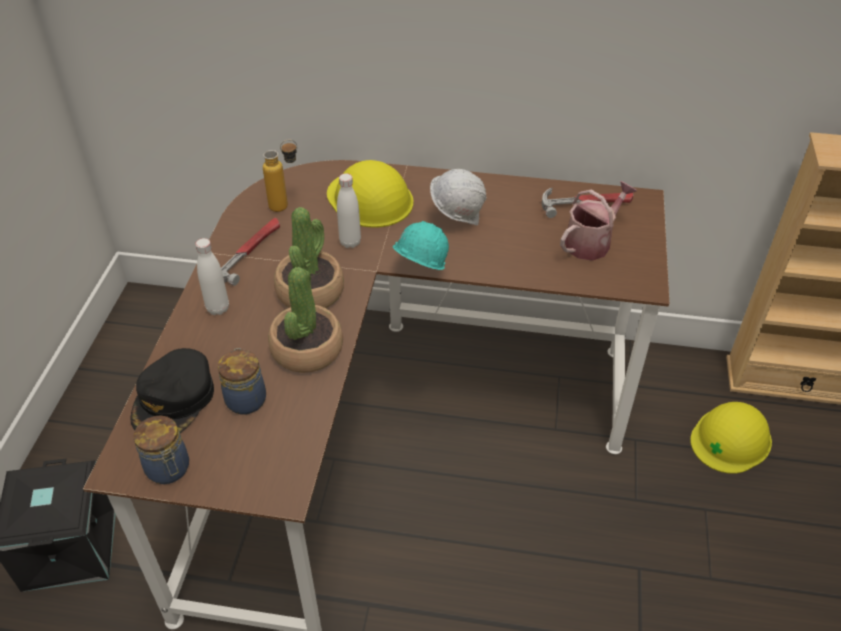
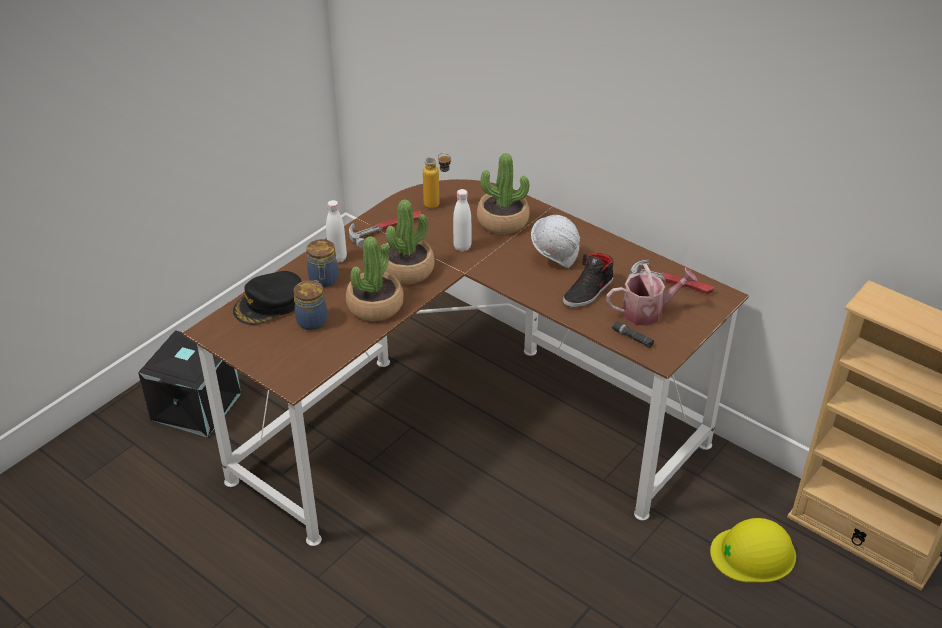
camera: 30 degrees right, 5 degrees down
jar [133,415,189,484] -> jar moved to [306,239,339,287]
yellow hard hat [327,160,413,228] -> potted plant [477,153,529,234]
turquoise hard hat [393,221,449,270] -> none
none -> black shoe [563,253,614,308]
none -> black flashlight [612,321,654,348]

